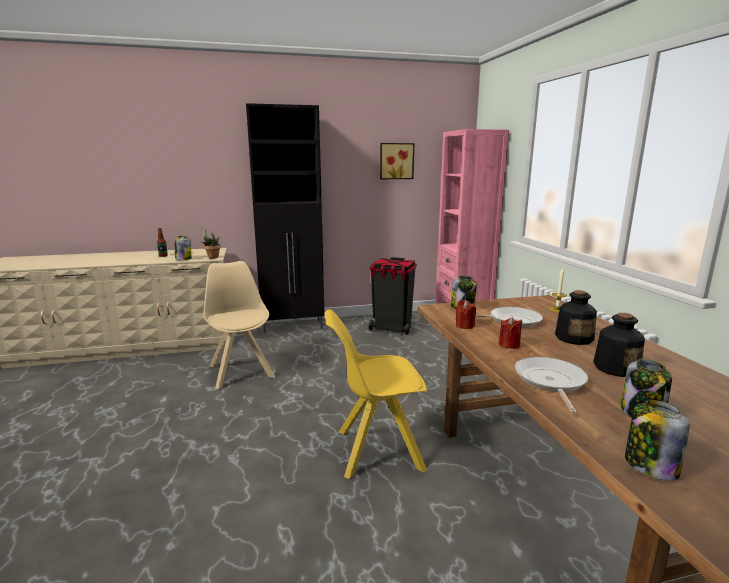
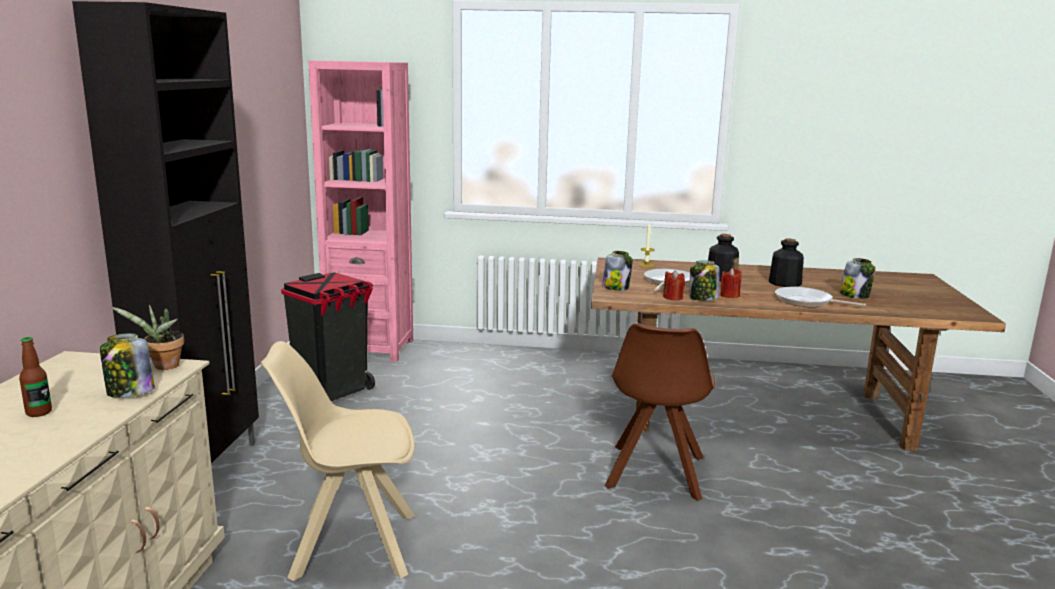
camera: 70 degrees left, 0 degrees up
yellow chair [325,309,427,479] -> brown chair [605,323,715,501]
picture [380,143,415,179] -> none
jar [625,400,690,481] -> jar moved to [690,260,720,301]

